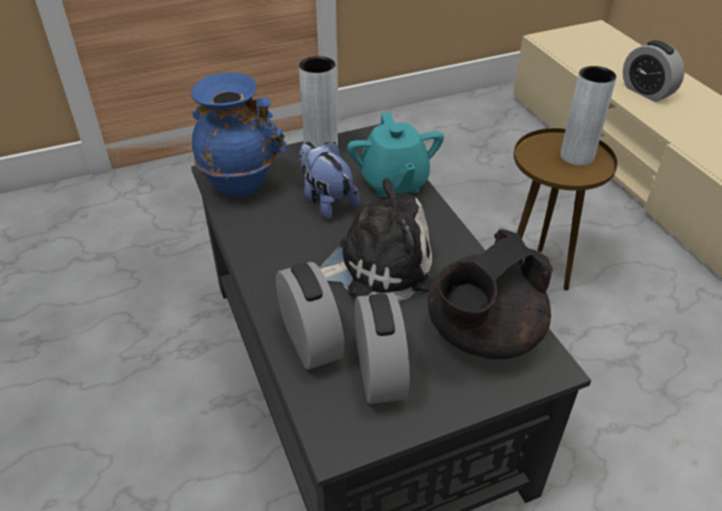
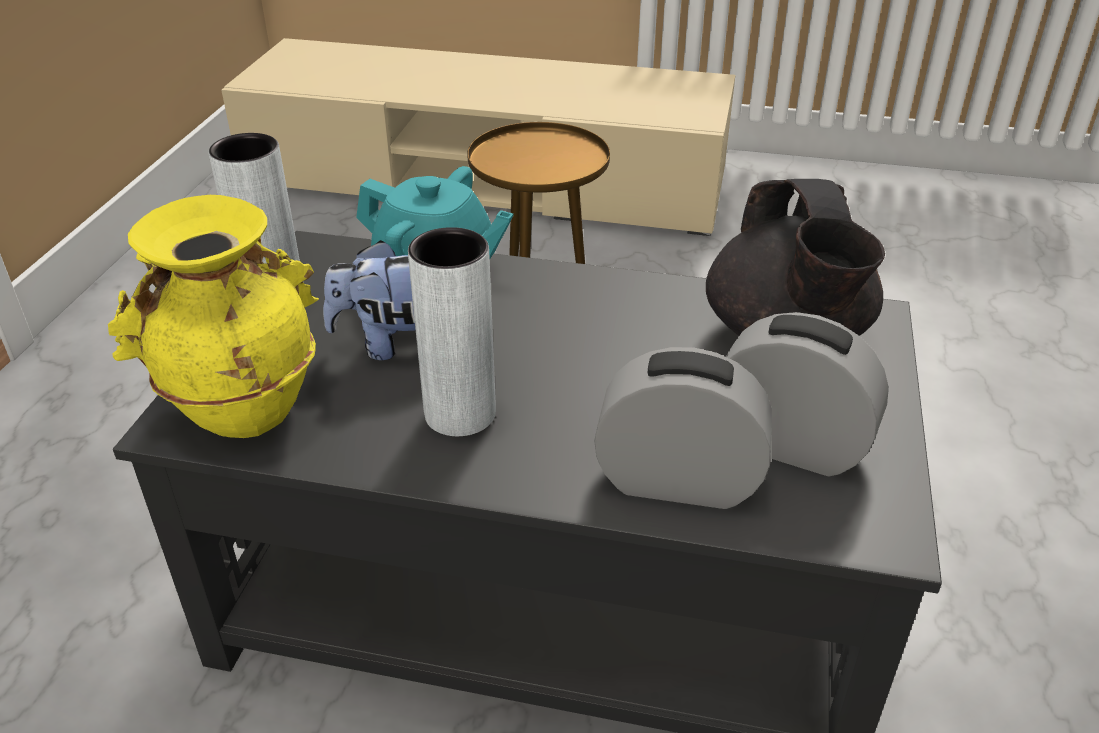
camera: 55 degrees left, 5 degrees down
blue vase [191,72,286,197] -> yellow vase [108,195,319,438]
plush toy [319,179,433,301] -> none
grey vase [560,66,617,166] -> grey vase moved to [408,227,496,436]
alarm clock [623,40,684,102] -> none

